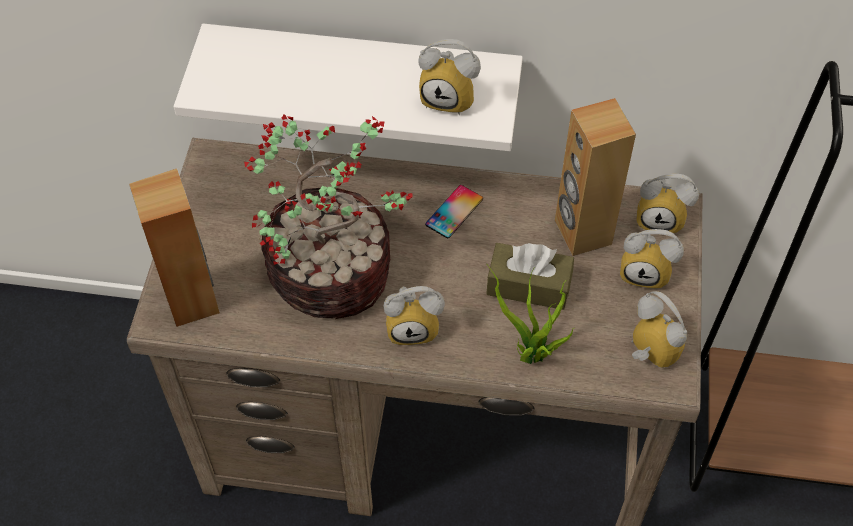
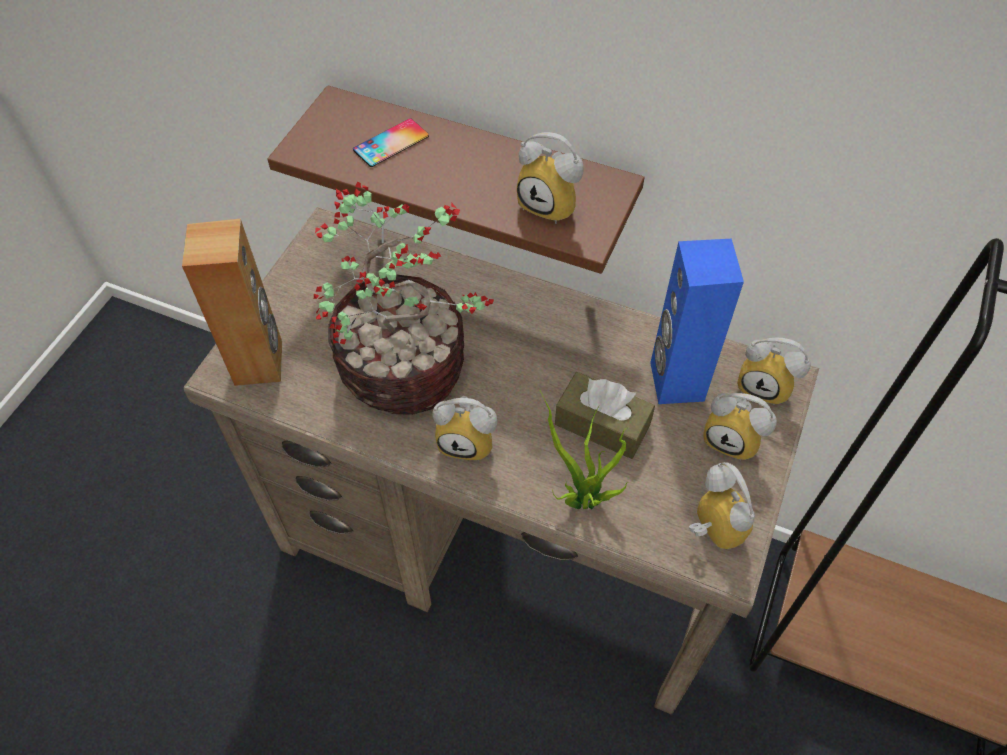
camera: 15 degrees right, 0 degrees up
white shelf [174,24,523,151] -> brown shelf [267,85,645,274]
phone [425,185,483,238] -> phone moved to [353,118,429,167]
brown speaker [555,98,636,256] -> blue speaker [650,239,744,404]

